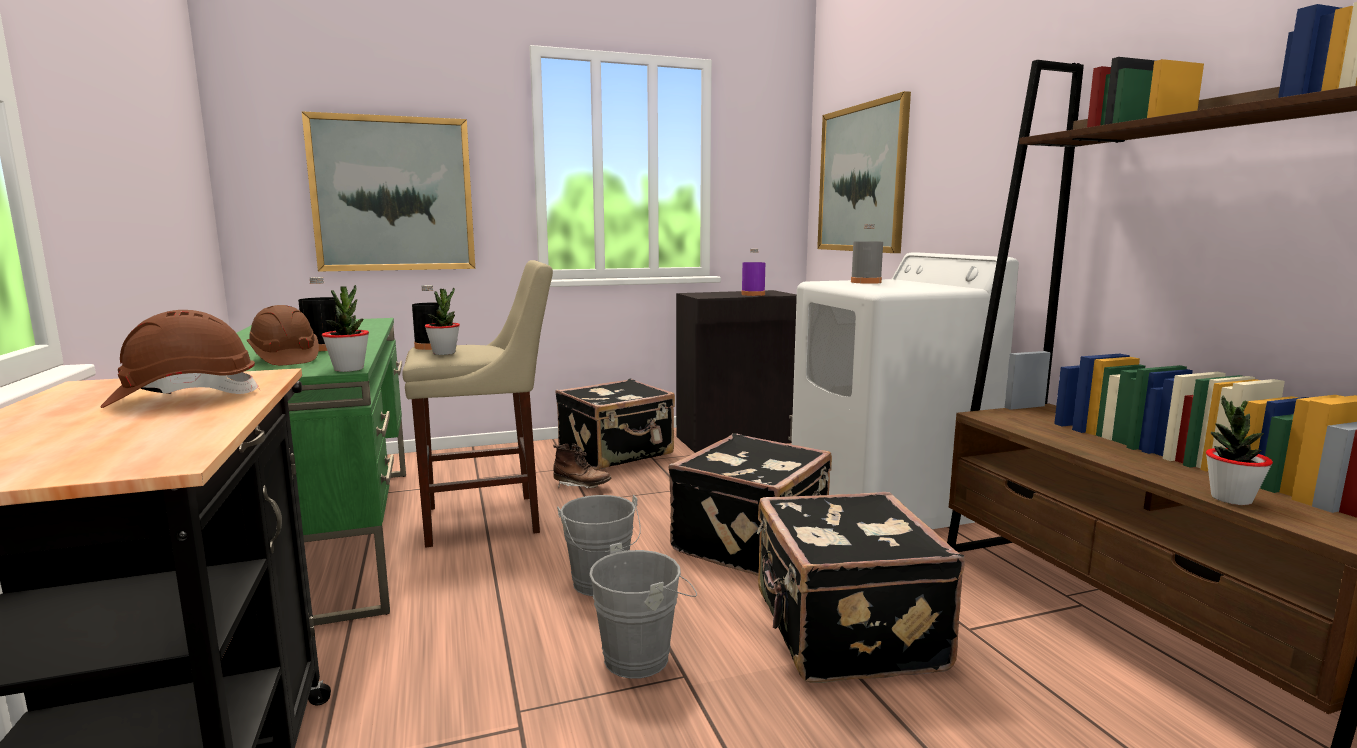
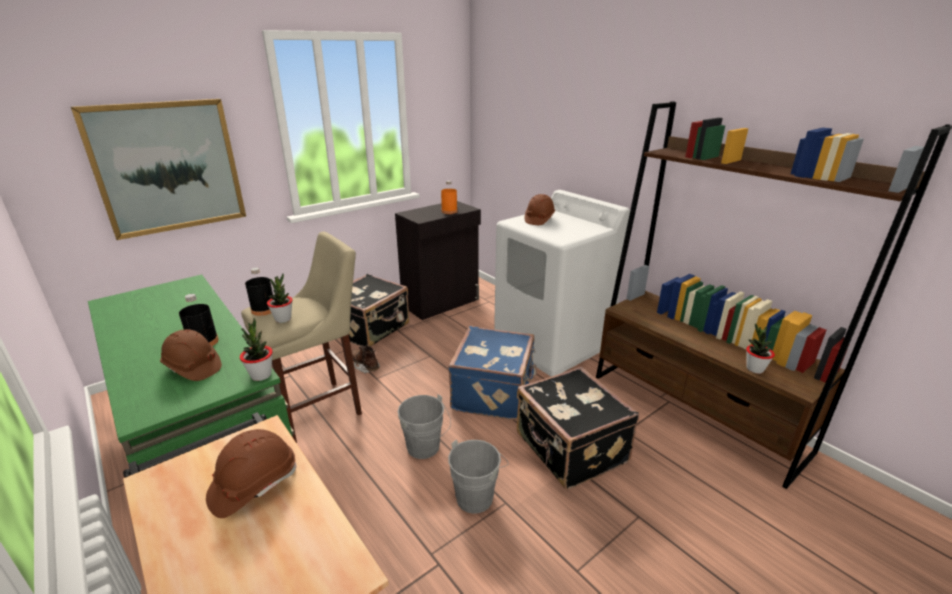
camera: 20 degrees left, 15 degrees up
brown boot [553,444,611,489] -> brown boot turned 135 degrees counterclockwise [352,345,380,374]
black suitcase [669,433,832,576] -> blue suitcase [448,326,537,420]
purple bottle [741,249,765,296] -> orange bottle [441,181,457,214]
picture [817,91,911,253] -> none
grey bottle [851,224,883,284] -> brown hard hat [525,194,556,225]

